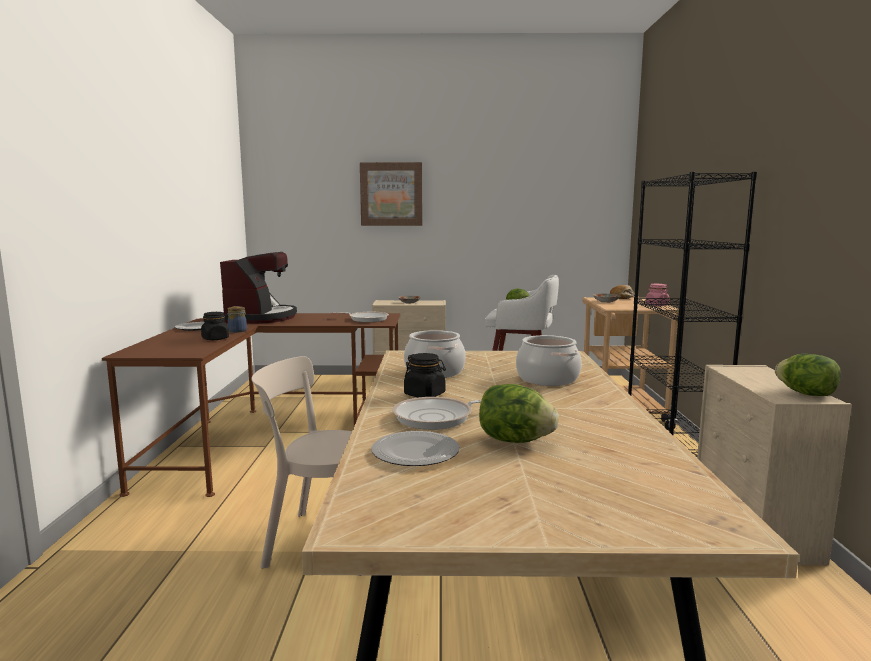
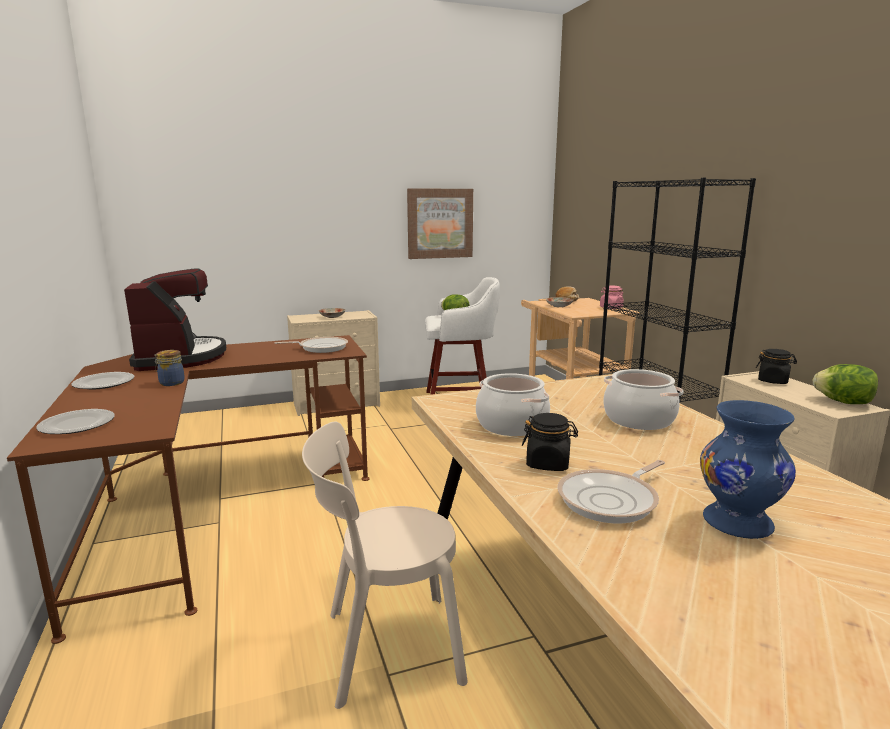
camera: 20 degrees left, 5 degrees up
black jar [201,312,229,340] -> black jar moved to [756,349,797,384]
picture [360,162,422,226] -> picture moved to [407,188,473,259]
plate [371,431,460,466] -> plate moved to [36,409,115,434]
lettuce [479,384,559,443] -> blue vase [700,400,796,539]

